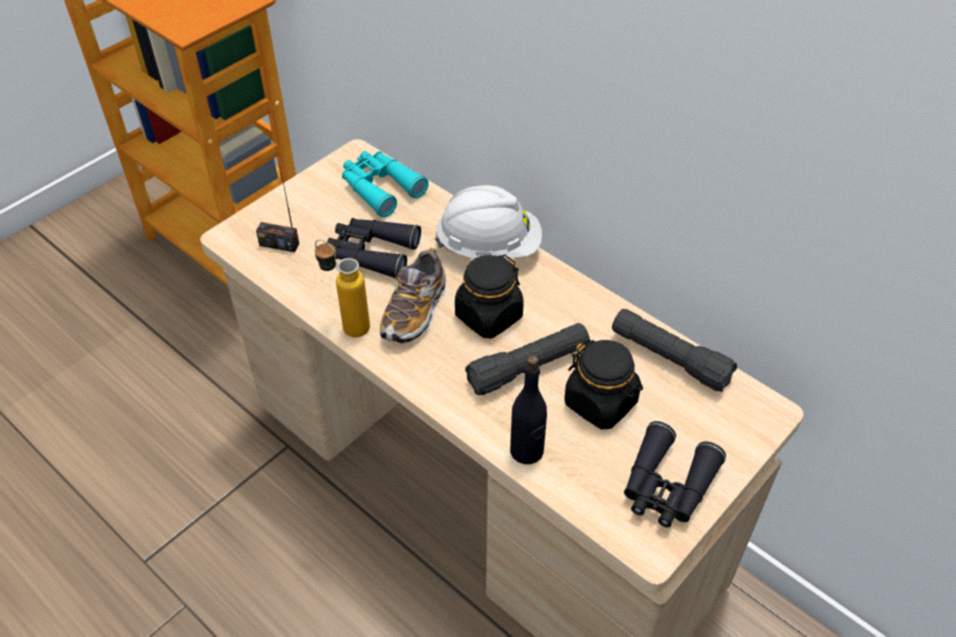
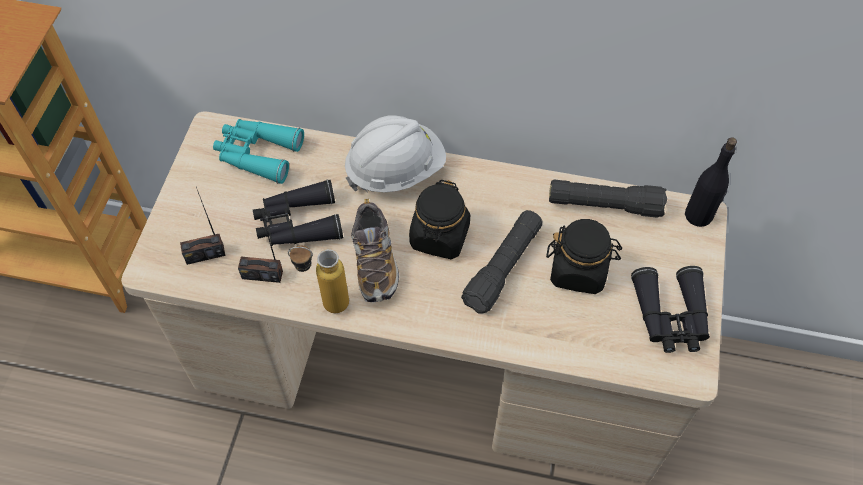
camera: 30 degrees left, 10 degrees up
black bottle [510,355,547,464] -> black bottle moved to [685,137,737,227]
none -> radio [238,216,283,283]

